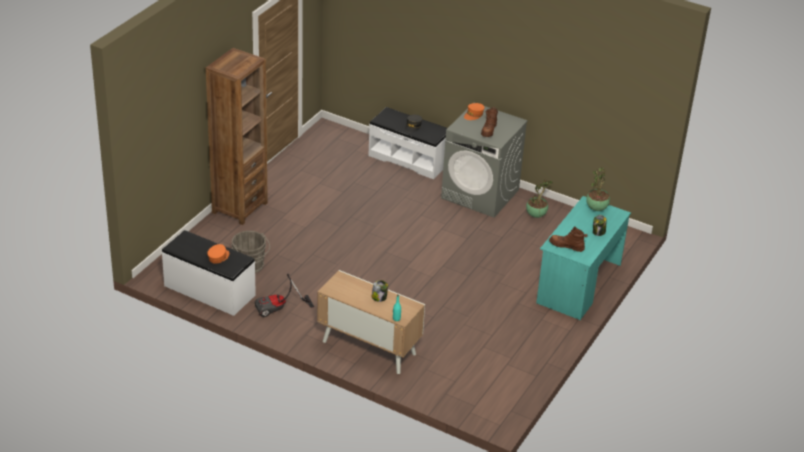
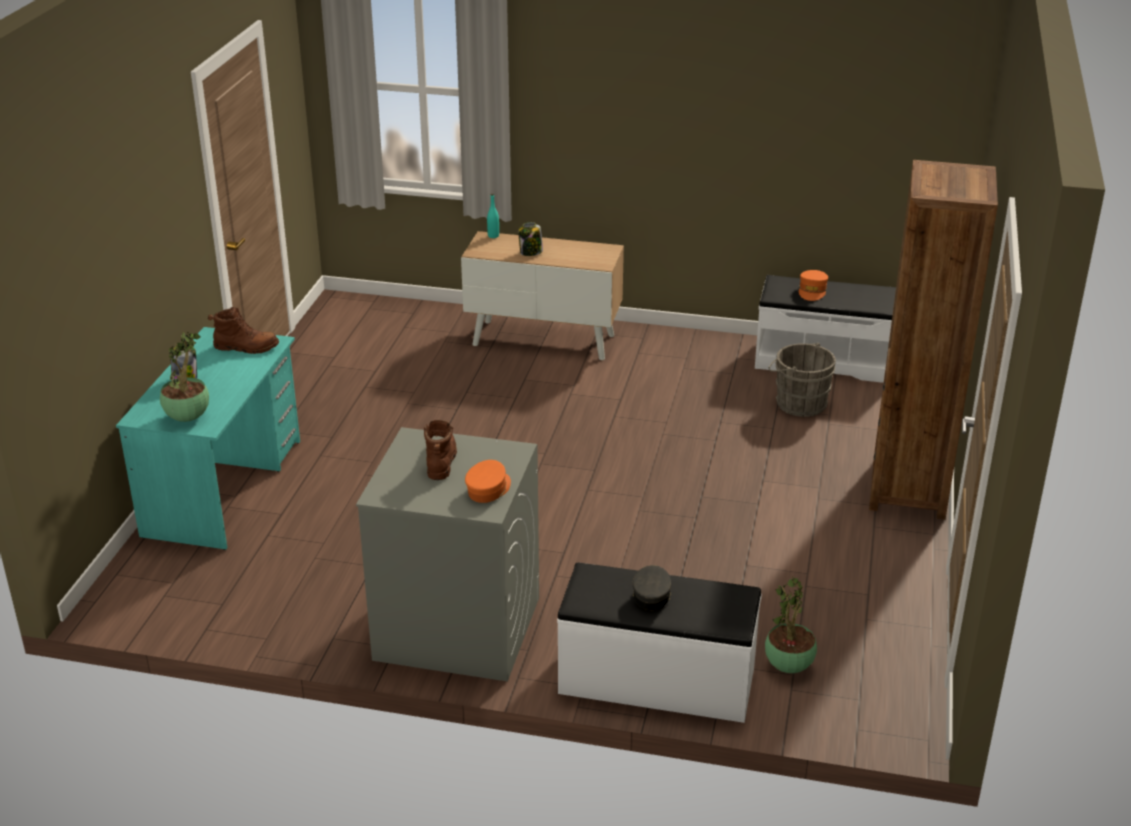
camera: 165 degrees right, 5 degrees down
vacuum cleaner [255,274,314,317] -> none
potted plant [526,180,552,218] -> potted plant moved to [765,576,817,673]

